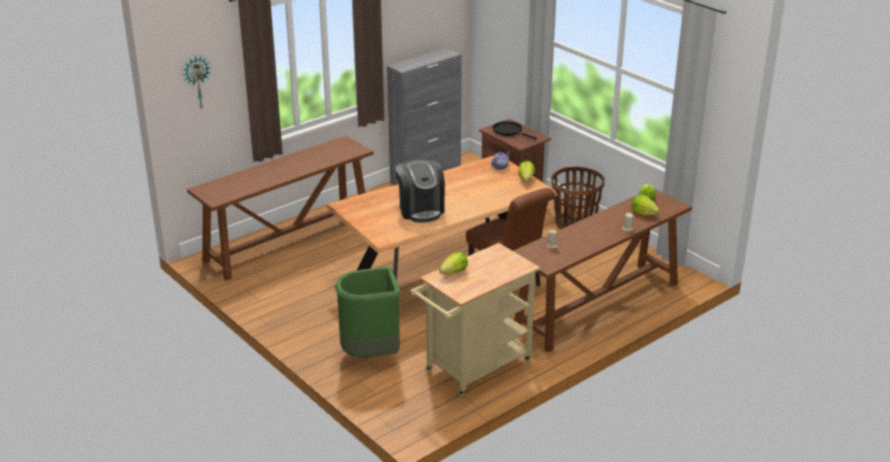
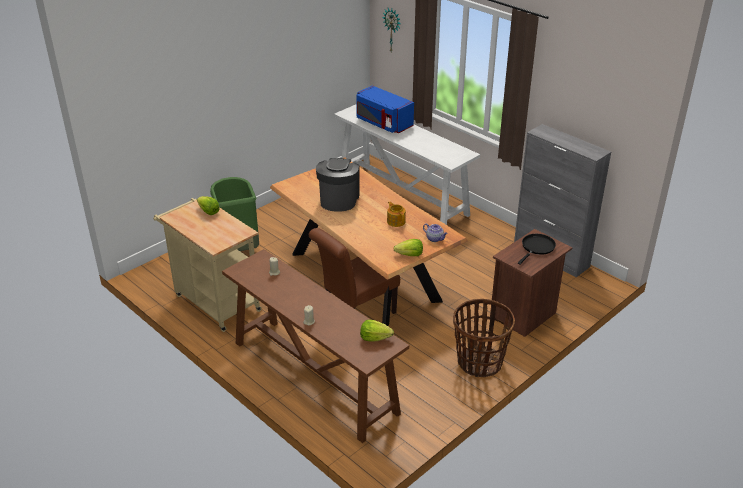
camera: 85 degrees right, 5 degrees up
brown console table [187,136,374,281] -> white console table [334,105,480,225]
coffee machine [395,159,445,223] -> coffee machine turned 120 degrees clockwise [316,158,360,212]
lettuce [631,195,660,215] -> none
none -> blue microwave [356,85,414,133]
none -> teapot [387,201,406,227]

